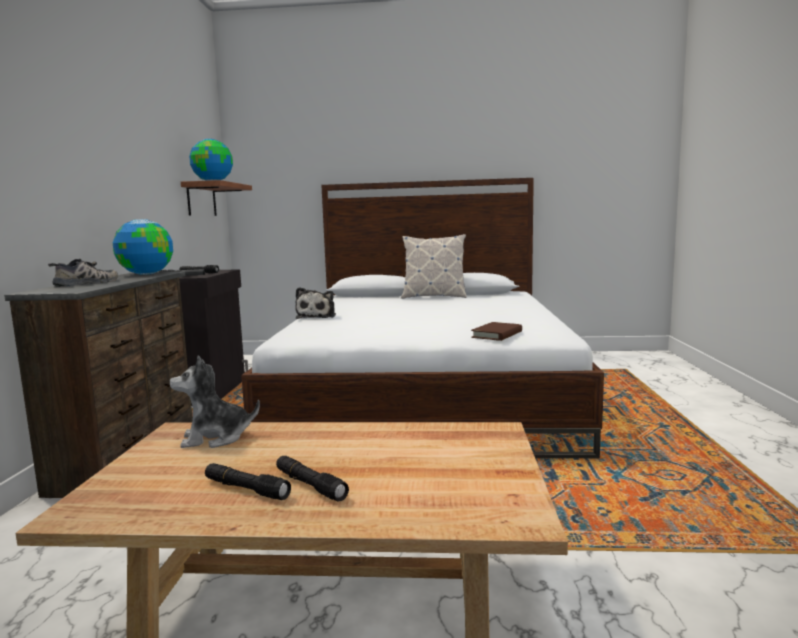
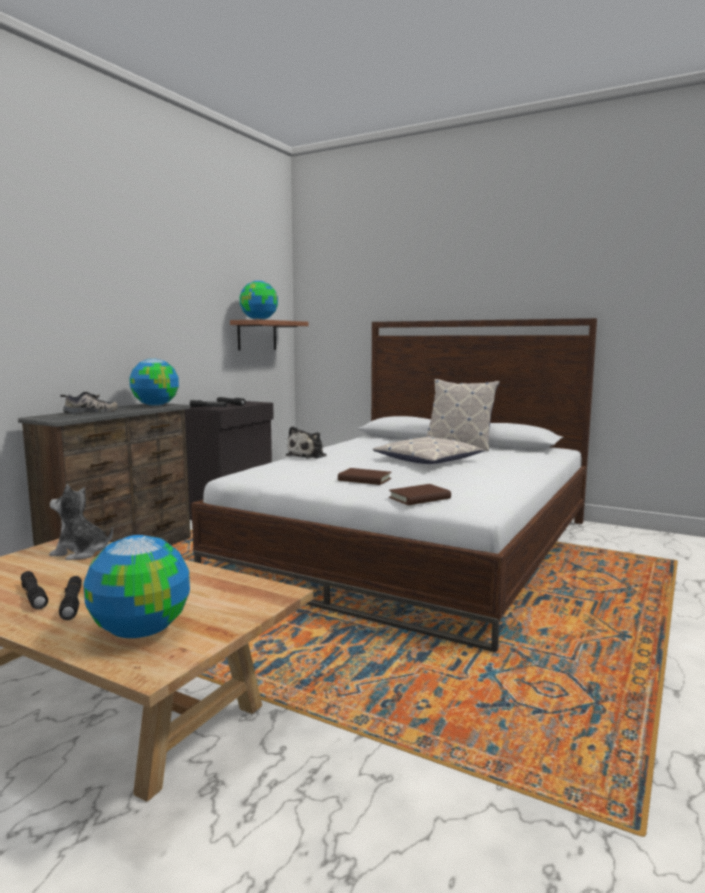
camera: 25 degrees right, 0 degrees up
none -> globe [83,535,190,638]
none -> brown book [338,468,391,485]
none -> pillow [373,436,484,464]

